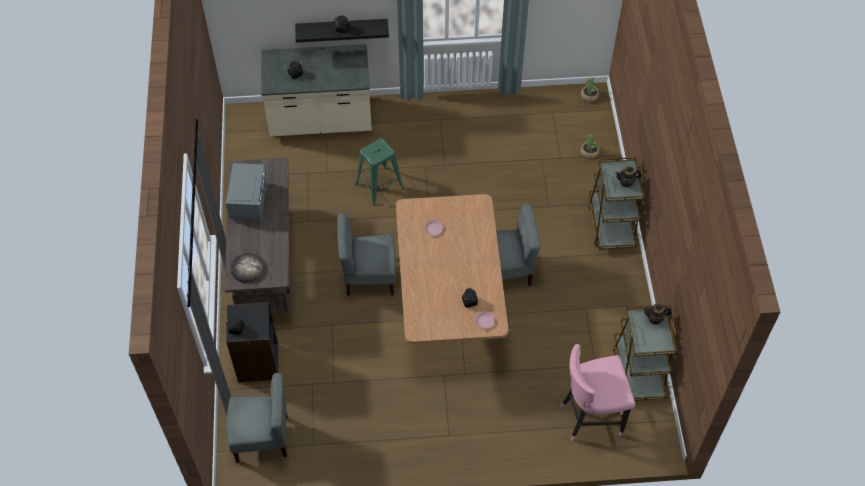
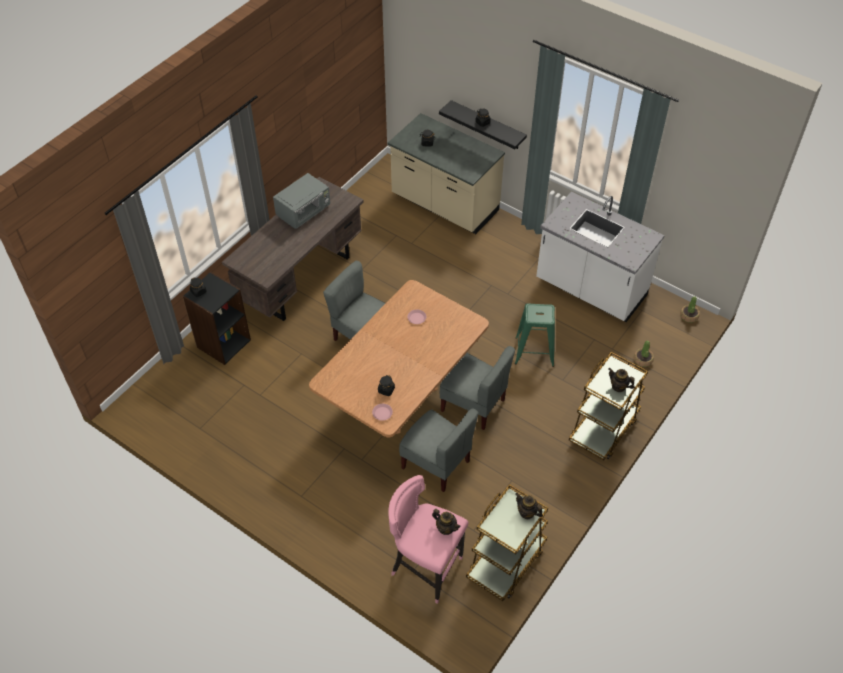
camera: 40 degrees right, 5 degrees down
grey chair [226,373,287,463] -> grey chair moved to [399,408,478,492]
bread [231,253,265,283] -> none
green stool [355,138,404,205] -> green stool moved to [515,303,555,367]
none -> teapot [432,509,460,535]
none -> white counter [536,192,665,322]

